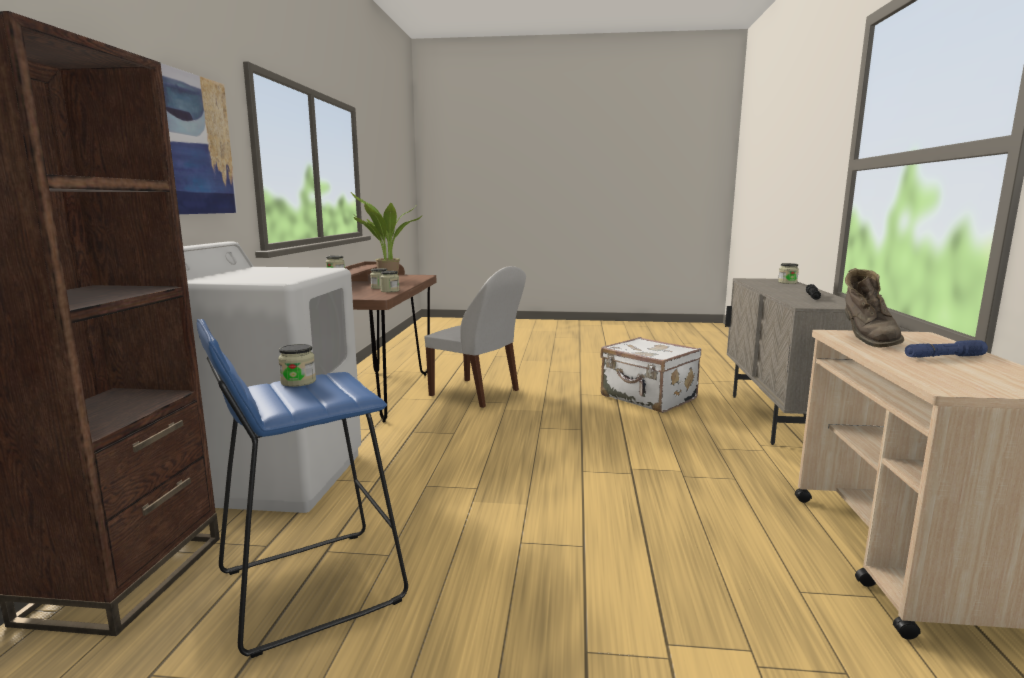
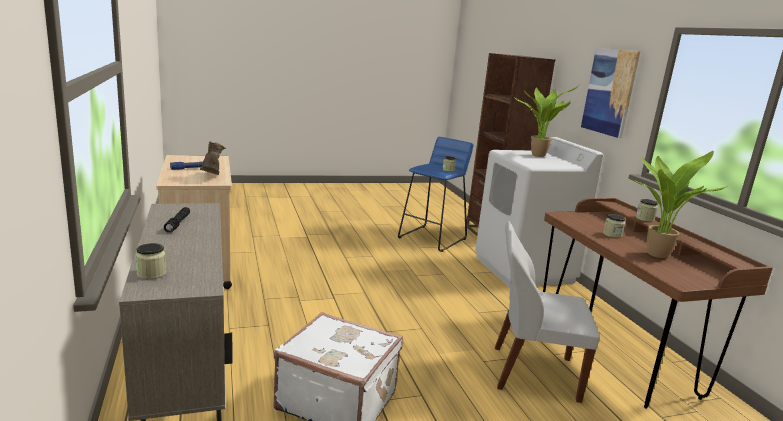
camera: 155 degrees right, 5 degrees up
jar [380,271,399,292] -> none
none -> potted plant [514,85,579,157]

